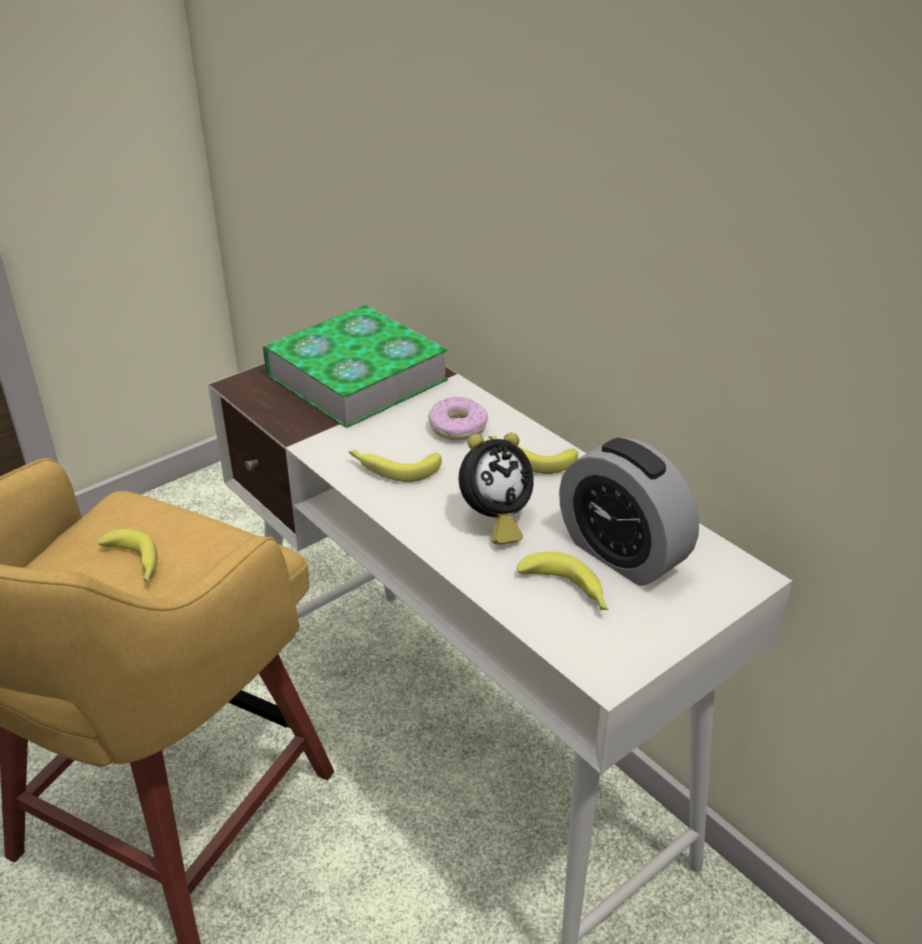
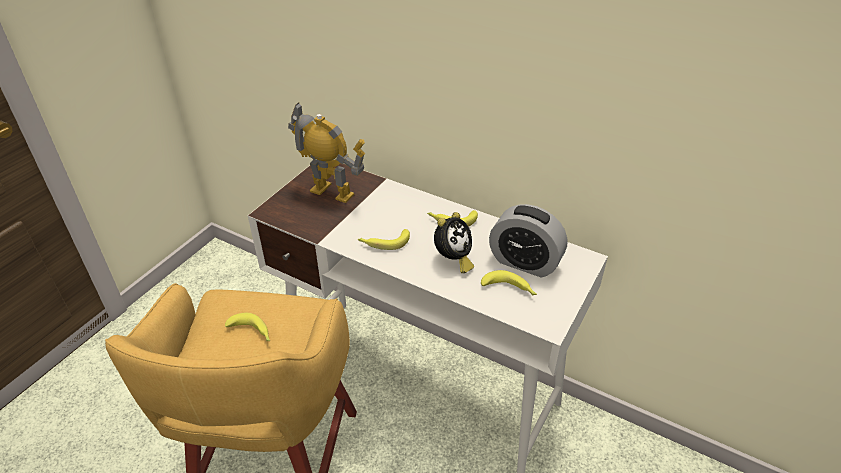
camera: 20 degrees left, 5 degrees up
book [263,305,448,428] -> toy robot [288,103,365,203]
donut [428,397,488,440] -> none

